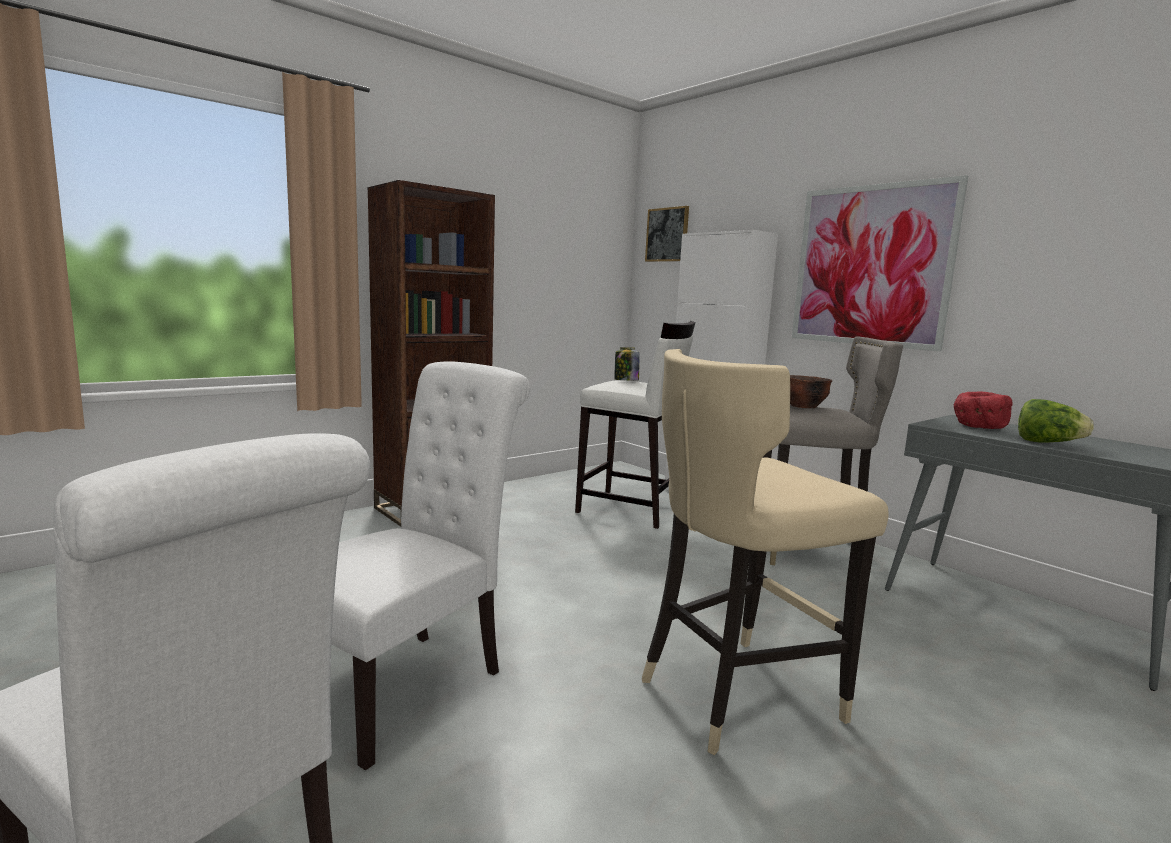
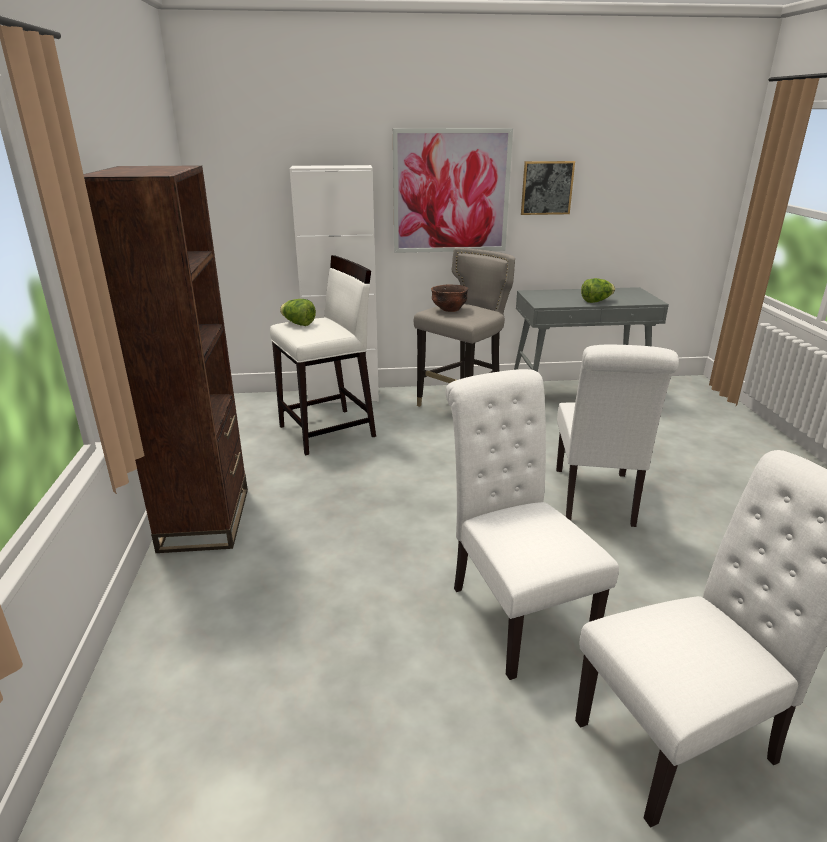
camera: 55 degrees left, 15 degrees up
jar [614,347,640,381] -> lettuce [280,299,316,326]
beige stool [642,349,889,755] -> white chair [556,345,679,527]
picture [645,206,689,262] -> picture moved to [521,161,575,215]
red bowl [953,392,1013,429] -> none

